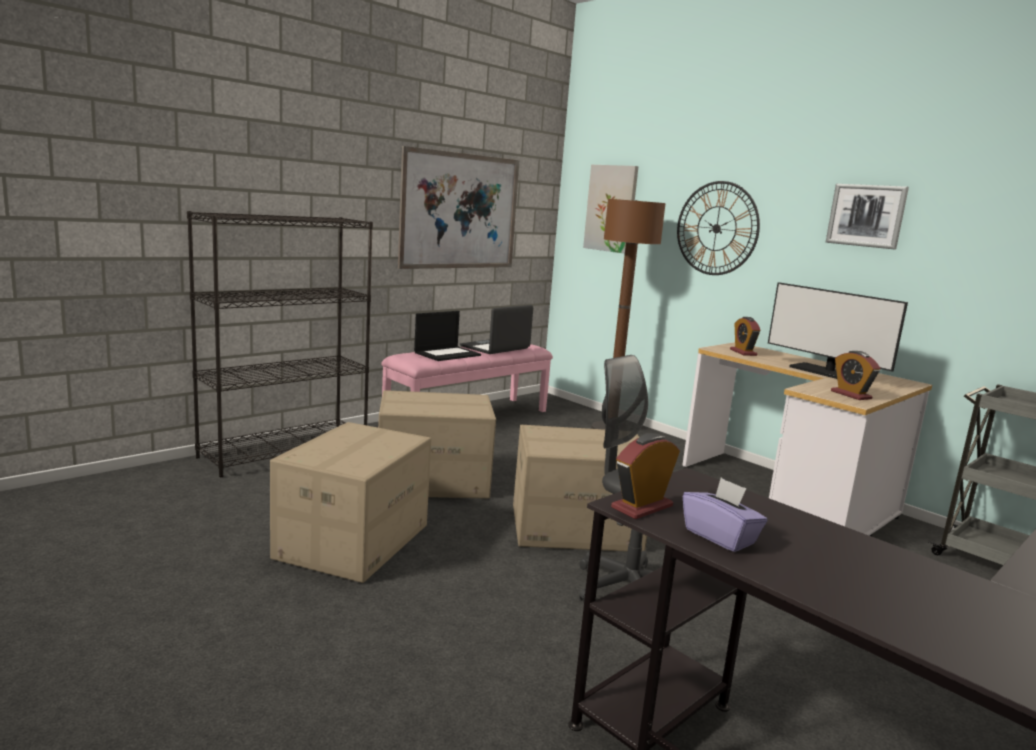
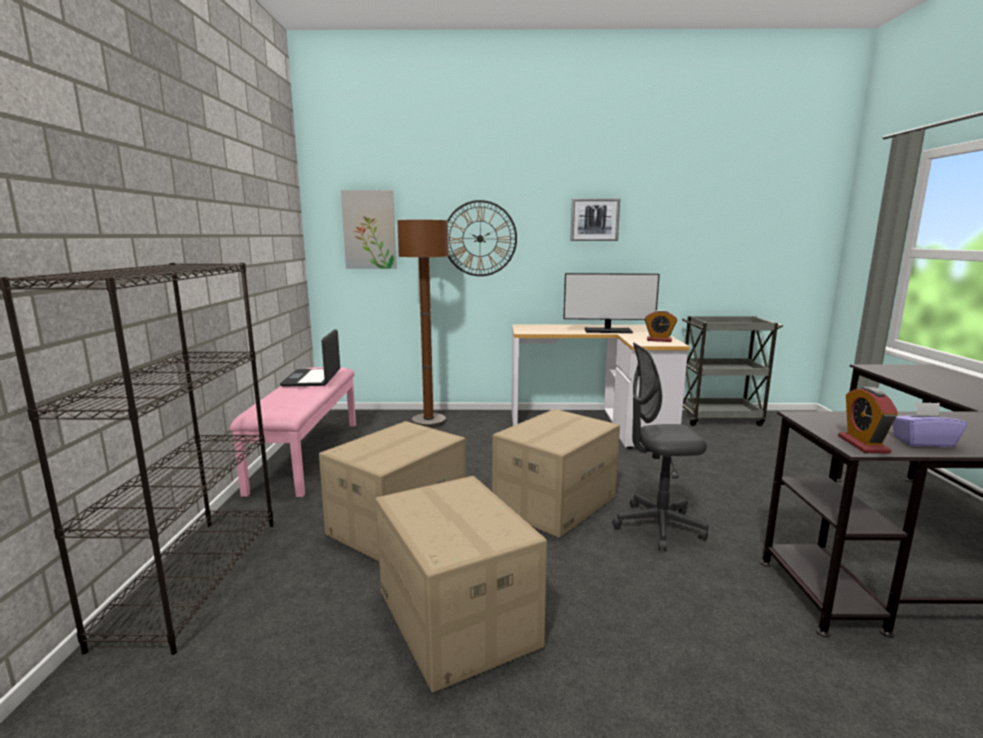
camera: 45 degrees left, 0 degrees up
picture [398,146,519,269] -> none
laptop [414,311,481,361] -> none
alarm clock [730,317,760,356] -> none

